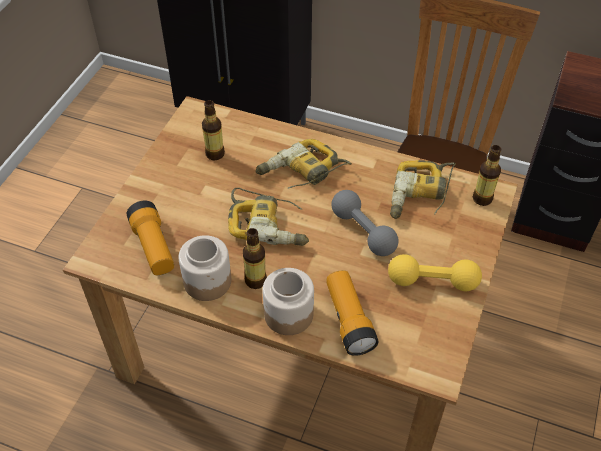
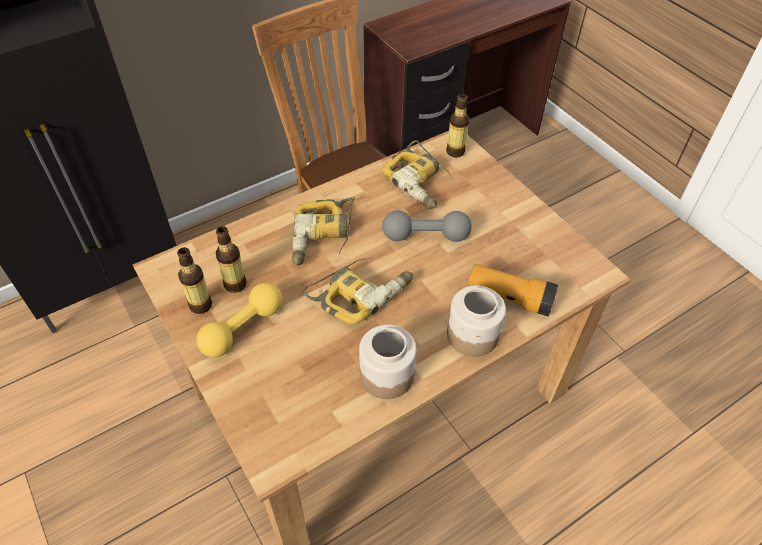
camera: 55 degrees left, 0 degrees up
flashlight [127,200,174,275] -> none
bottle [243,228,267,289] -> bottle moved to [177,247,212,314]
yellow dumbbell [388,254,482,291] -> yellow dumbbell moved to [196,283,283,357]

